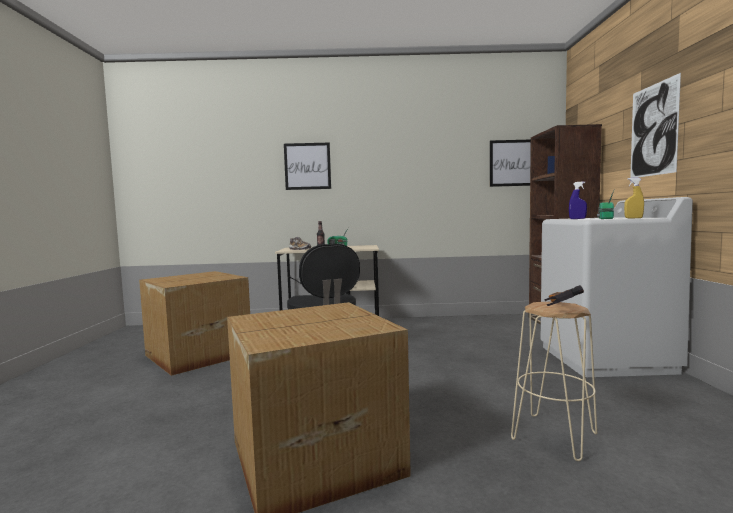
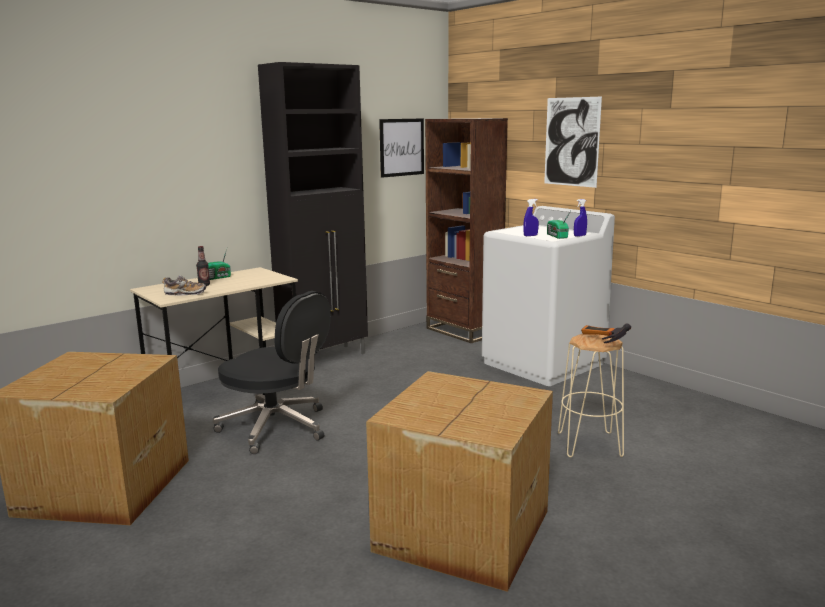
camera: 40 degrees left, 10 degrees up
picture [284,142,331,190] -> none
yellow spray bottle [624,178,644,218] -> blue spray bottle [574,199,587,237]
none -> black cabinet [258,62,368,354]

